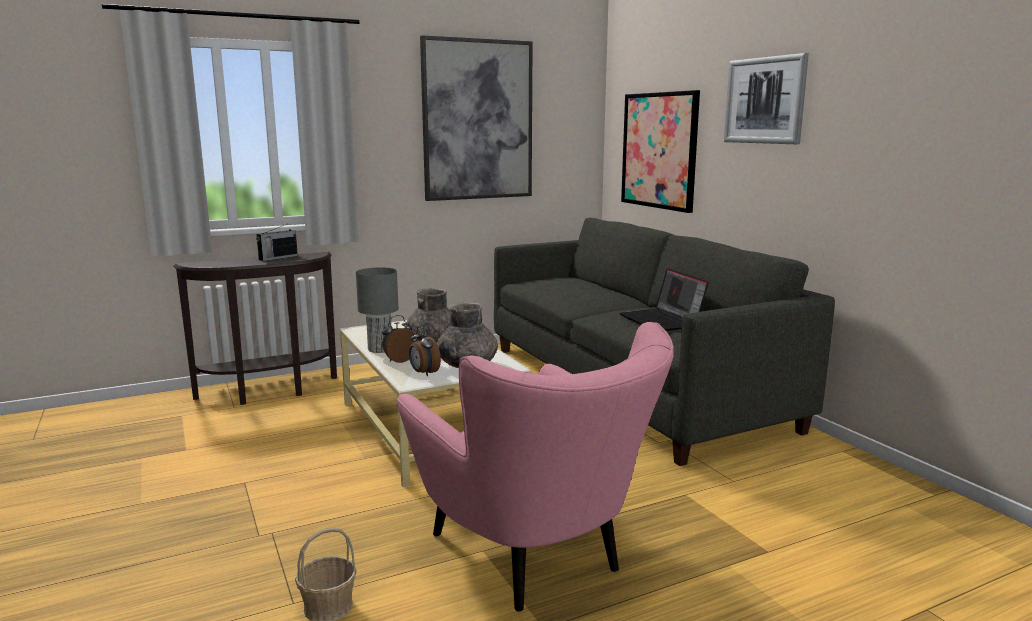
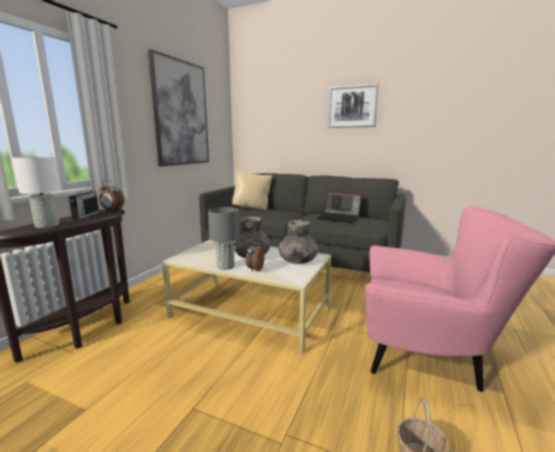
camera: 40 degrees left, 0 degrees up
alarm clock [409,326,441,376] -> alarm clock moved to [99,180,125,211]
picture [621,90,700,213] -> none
none -> white table lamp [12,156,61,228]
none -> beige pillow [232,169,272,209]

